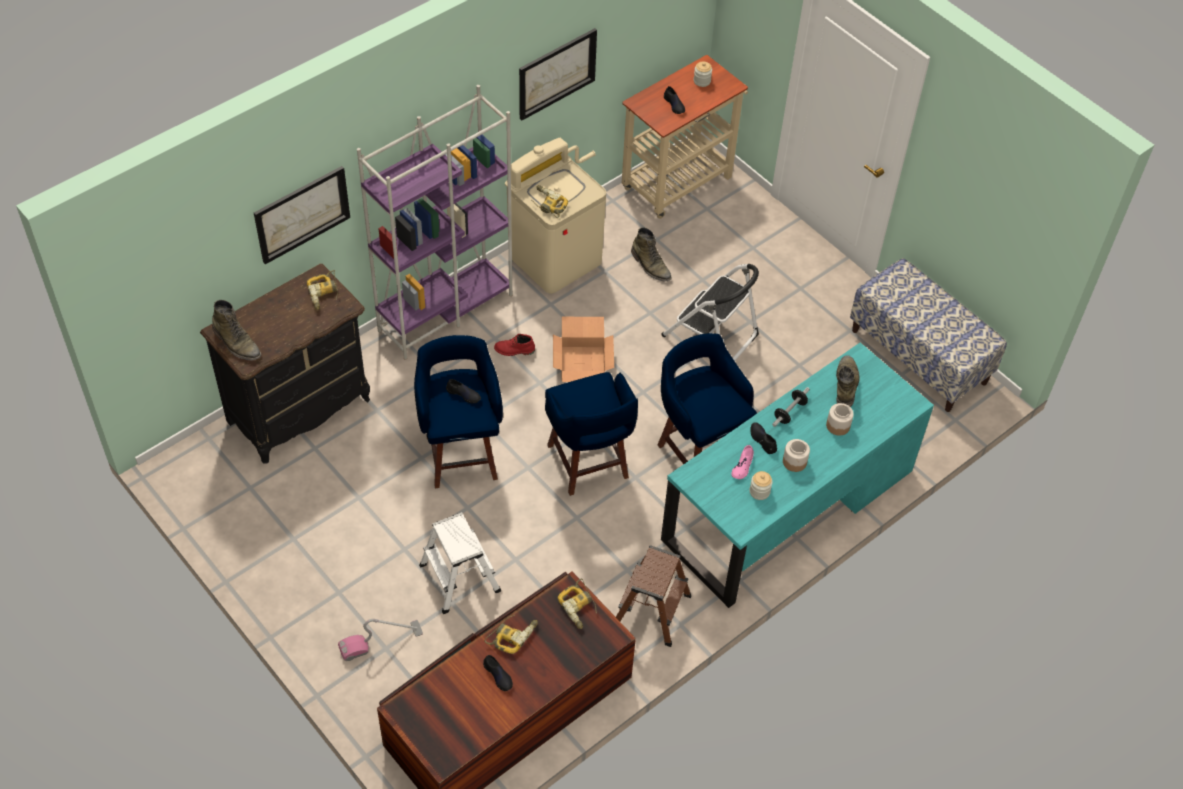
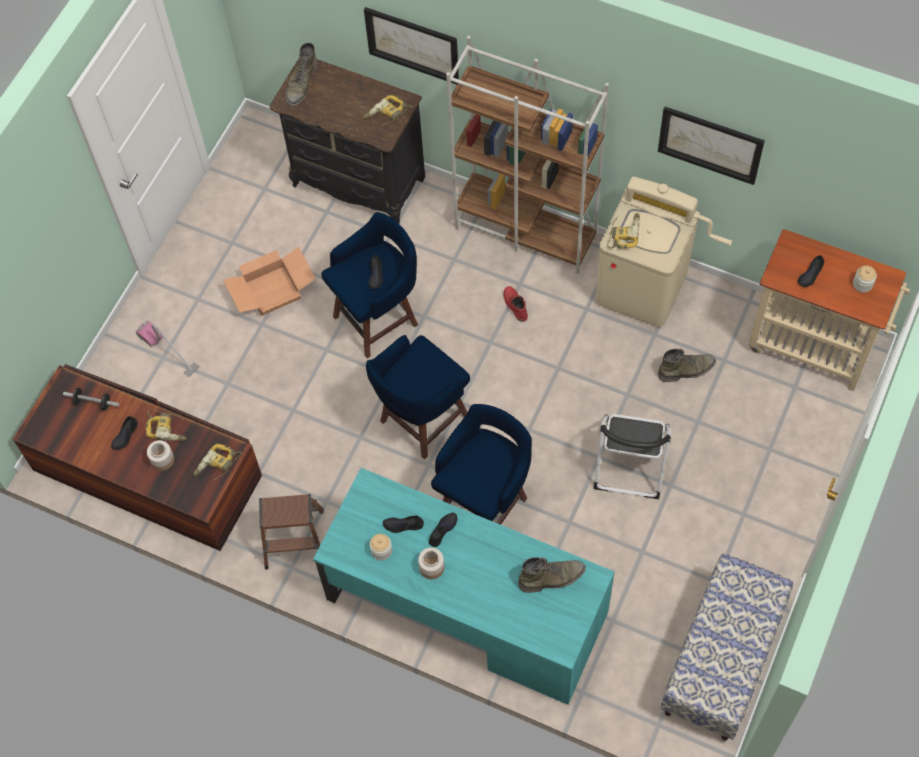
camera: 70 degrees right, 10 degrees up
purple bookcase [357,85,512,359] -> brown bookcase [446,36,609,274]
white step ladder [419,512,501,614] -> none
cardboard box [553,317,614,382] -> cardboard box moved to [223,247,316,316]
green boot [631,227,672,282] -> green boot turned 135 degrees counterclockwise [658,349,716,382]
pink shoe [731,445,754,479] -> black shoe [383,516,424,533]
dumbbell [772,387,810,427] -> dumbbell moved to [63,388,119,411]
jar [826,403,854,436] -> jar moved to [147,440,174,471]

